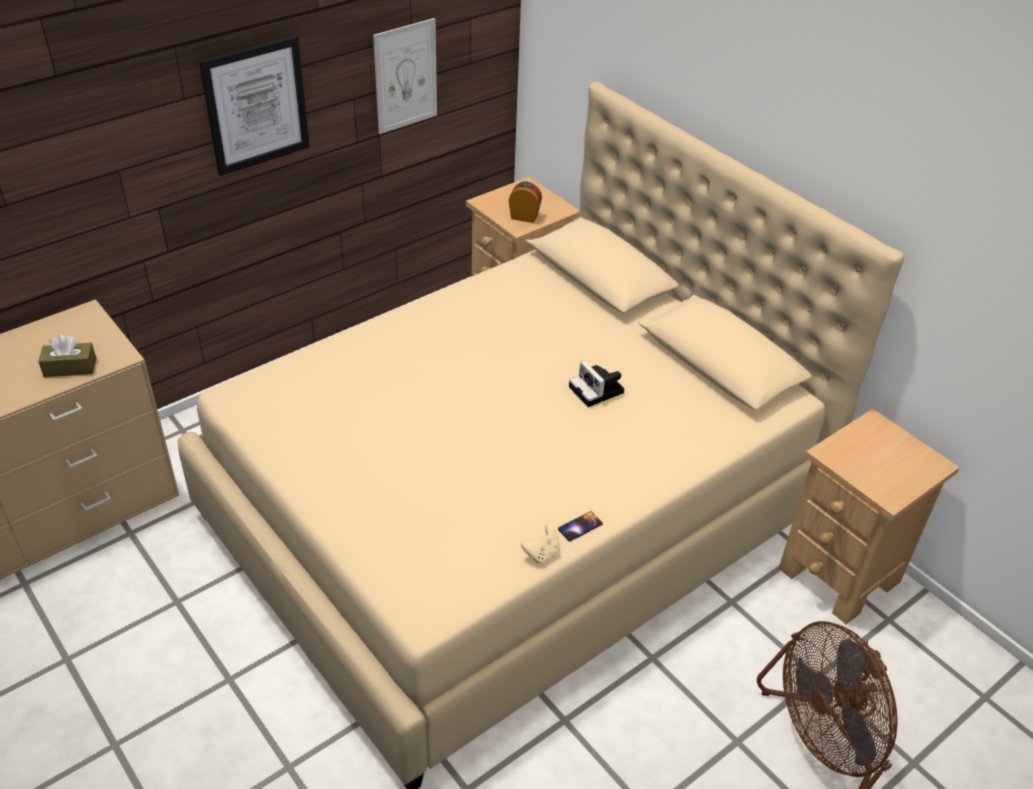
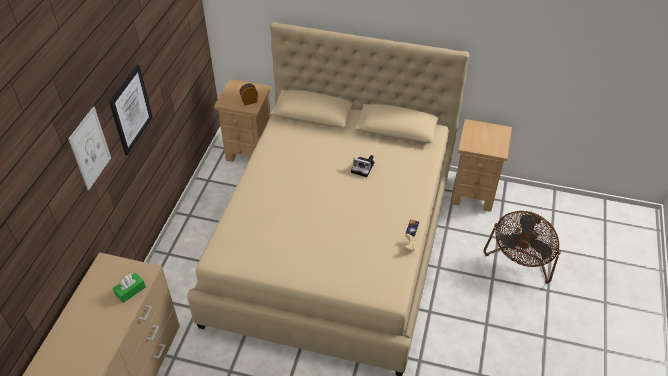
camera: 35 degrees left, 5 degrees up
brown tissue box [38,335,96,377] -> green tissue box [113,273,146,303]
picture [373,18,437,134] -> picture moved to [68,106,111,190]

